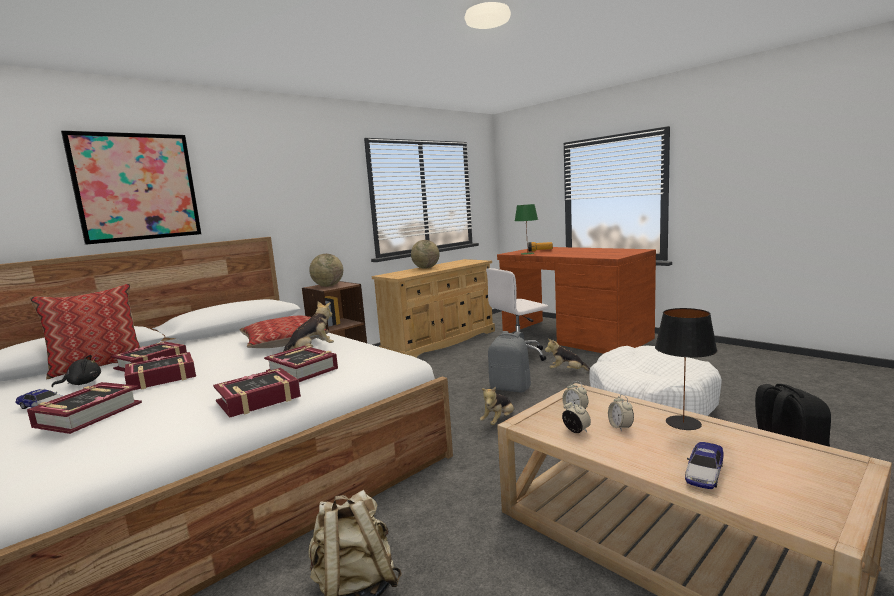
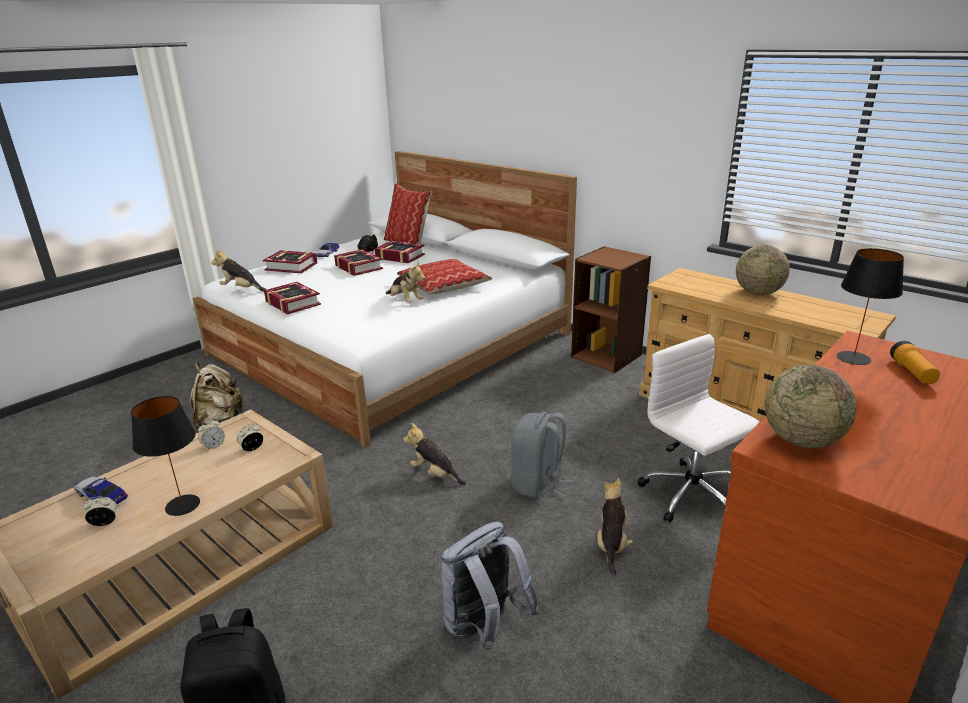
camera: 85 degrees right, 15 degrees up
picture [61,131,201,245] -> none
book [264,346,338,382] -> none
globe [309,254,343,287] -> globe moved to [765,365,857,448]
green table lamp [515,204,538,254] -> black table lamp [837,248,904,365]
white dog bed [589,346,722,416] -> grey backpack [441,522,540,651]
alarm clock [608,394,634,432] -> alarm clock moved to [83,497,117,526]
none -> plush toy [211,249,267,292]

